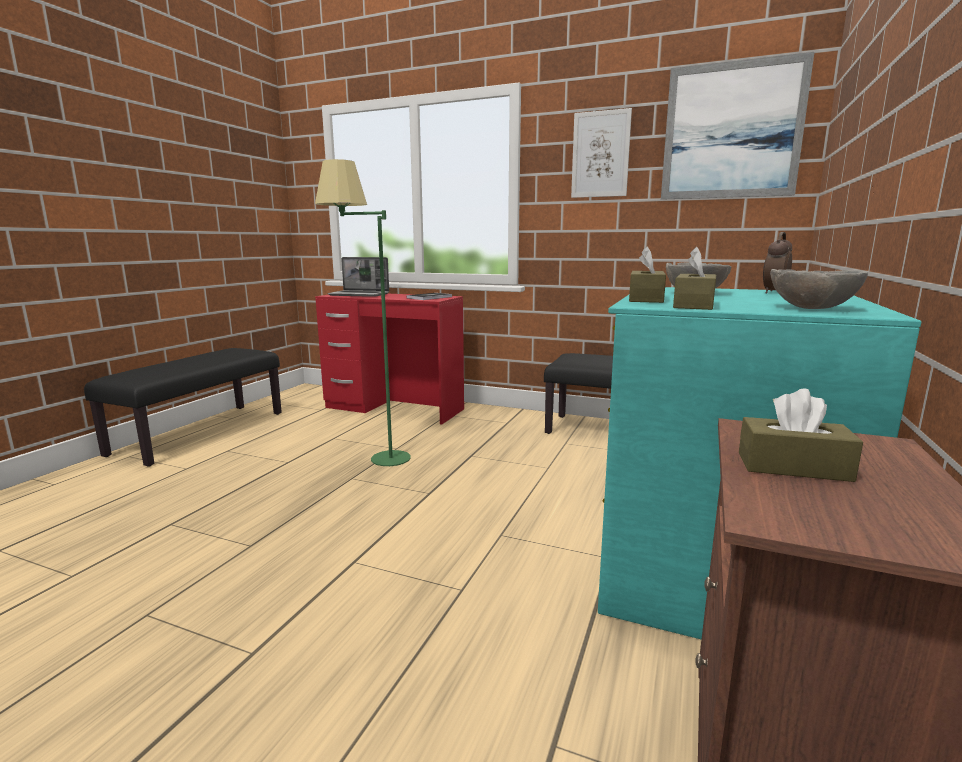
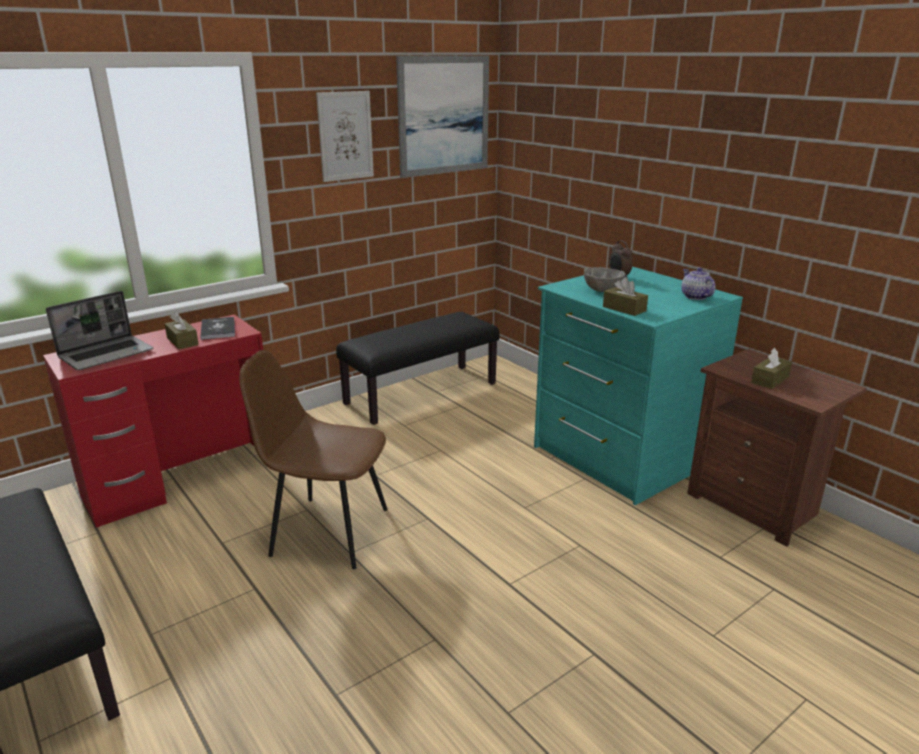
camera: 60 degrees left, 10 degrees up
green floor lamp [315,159,411,466] -> brown chair [239,350,387,569]
brown tissue box [673,247,716,310] -> brown tissue box moved to [165,312,199,349]
grey bowl [770,269,868,309] -> teapot [681,268,715,300]

